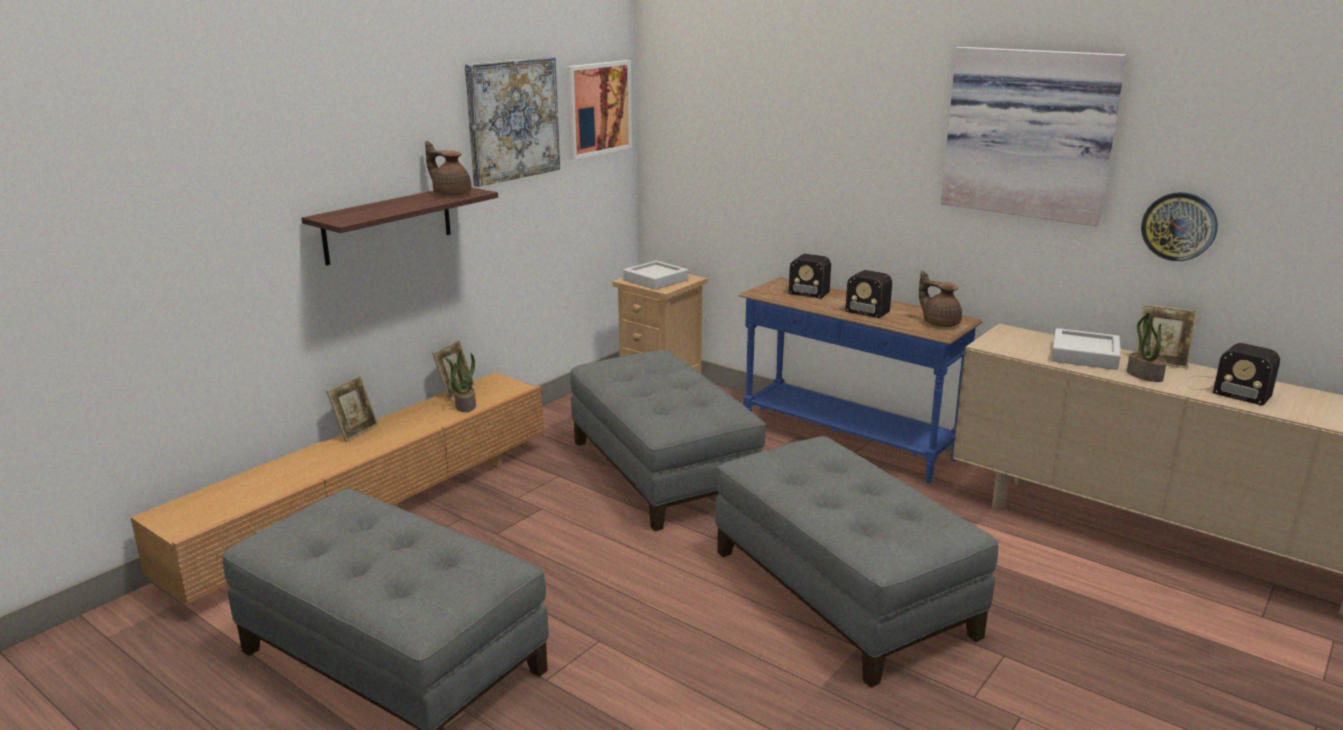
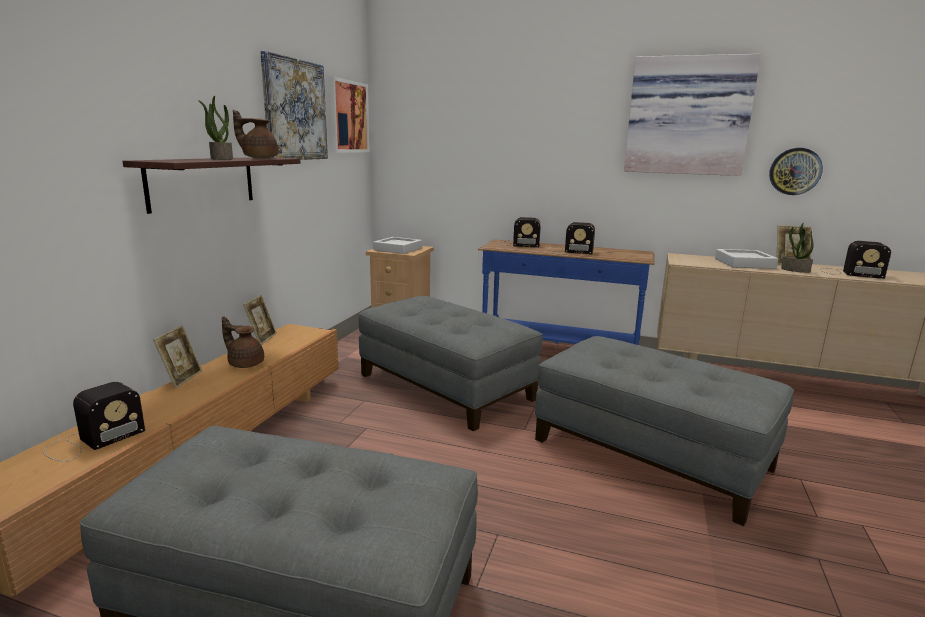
camera: 20 degrees left, 5 degrees down
potted plant [445,351,476,412] -> potted plant moved to [198,96,233,160]
brown teapot [919,270,962,327] -> brown teapot moved to [222,316,264,368]
none -> radio [43,382,145,462]

